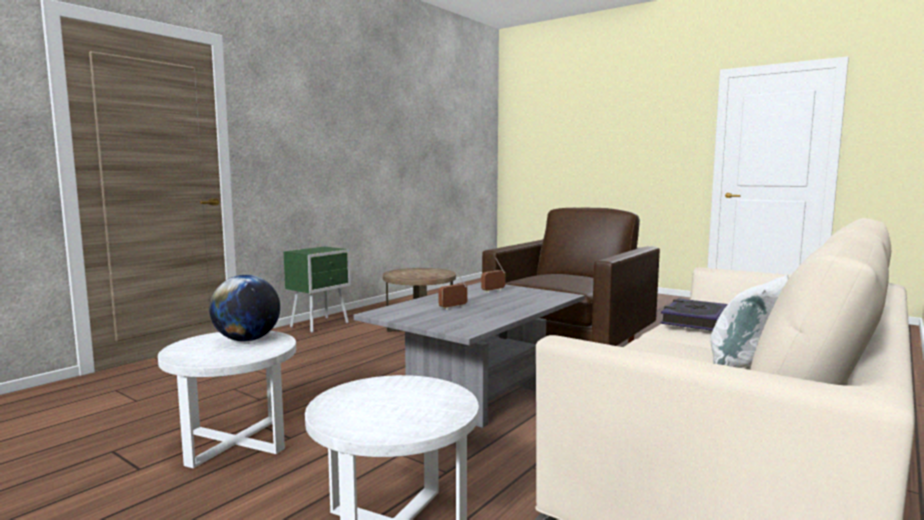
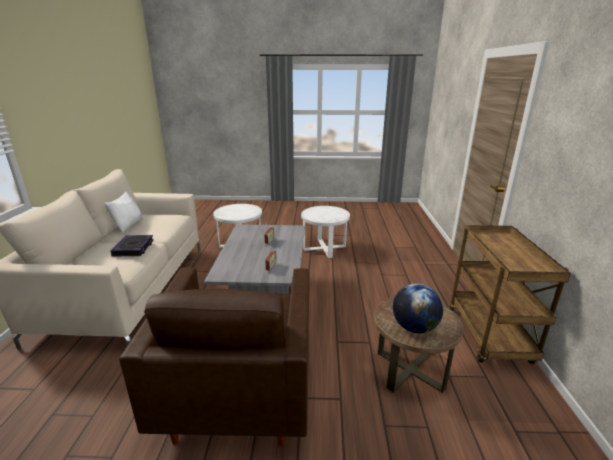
camera: 145 degrees right, 15 degrees up
globe [209,275,280,342] -> globe moved to [393,284,443,333]
green nightstand [284,247,351,333] -> brown cart [449,225,571,364]

